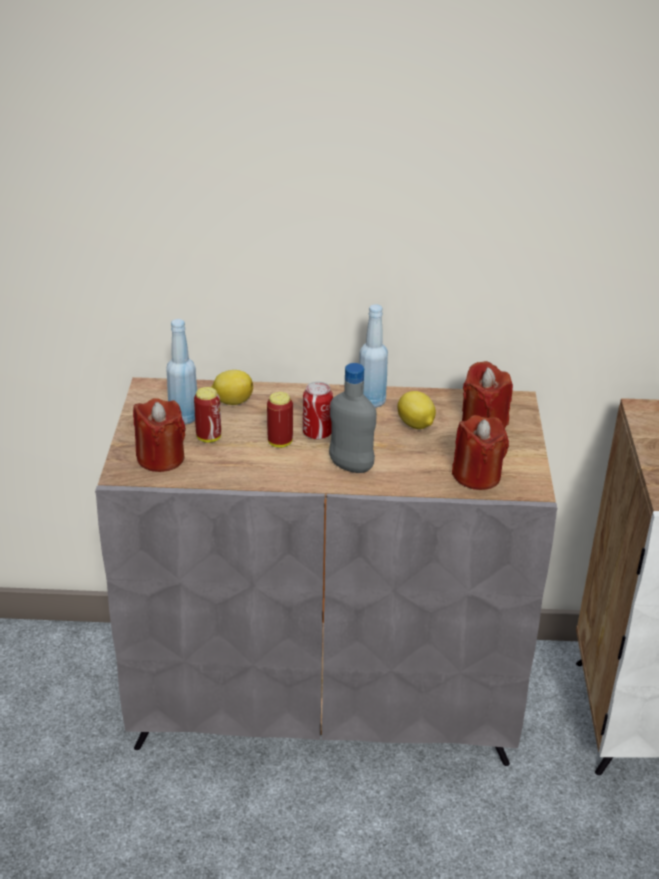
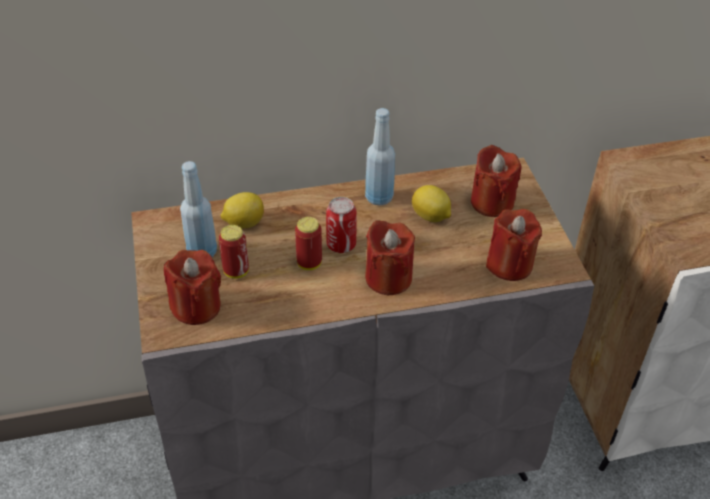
camera: 15 degrees left, 10 degrees up
grey bottle [329,363,377,473] -> red candle [365,220,415,295]

